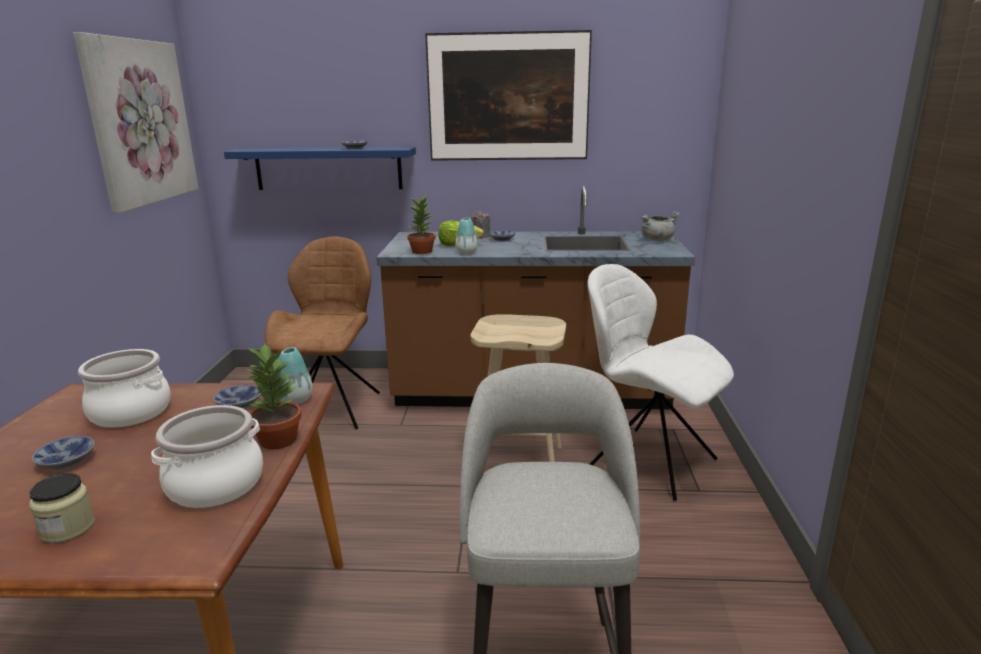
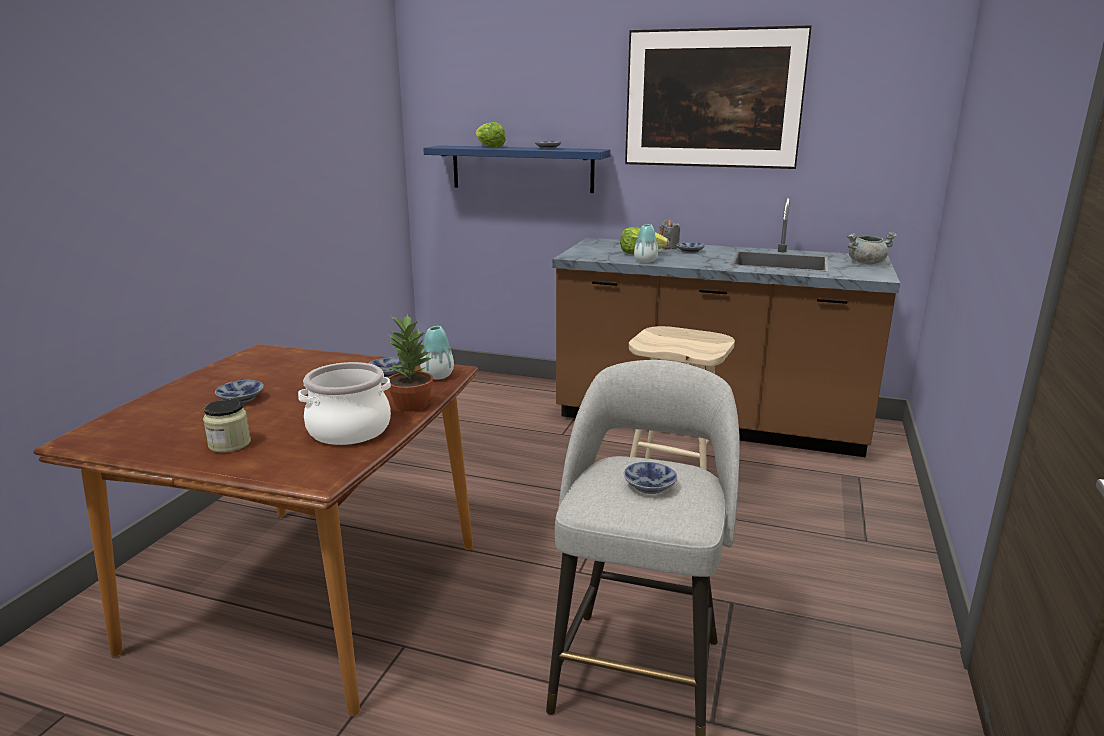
camera: 15 degrees right, 0 degrees up
picture [73,32,198,213] -> none
cooking pot [78,349,171,427] -> none
brown chair [265,236,380,429] -> none
potted plant [407,193,436,254] -> none
white chair [588,264,734,501] -> none
none -> lettuce [476,122,506,148]
none -> bowl [624,462,677,494]

